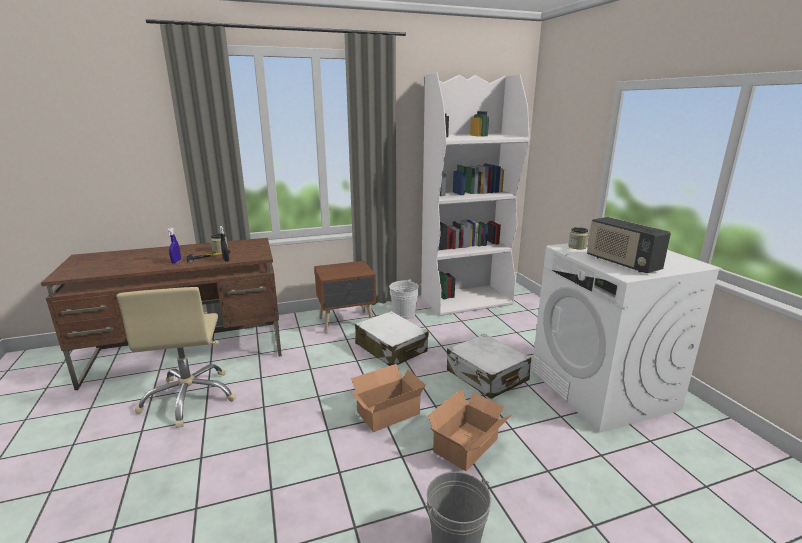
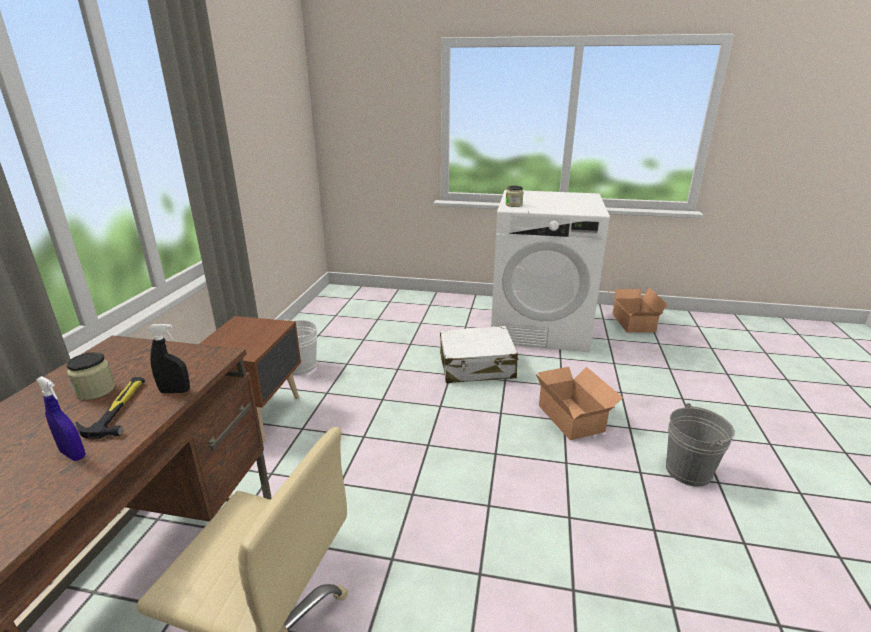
camera: 60 degrees left, 5 degrees up
cardboard box [348,364,425,432] -> cardboard box moved to [610,288,667,333]
white suitcase [355,311,429,366] -> none
white bookcase [421,72,530,316] -> none
radio [587,217,671,273] -> none

